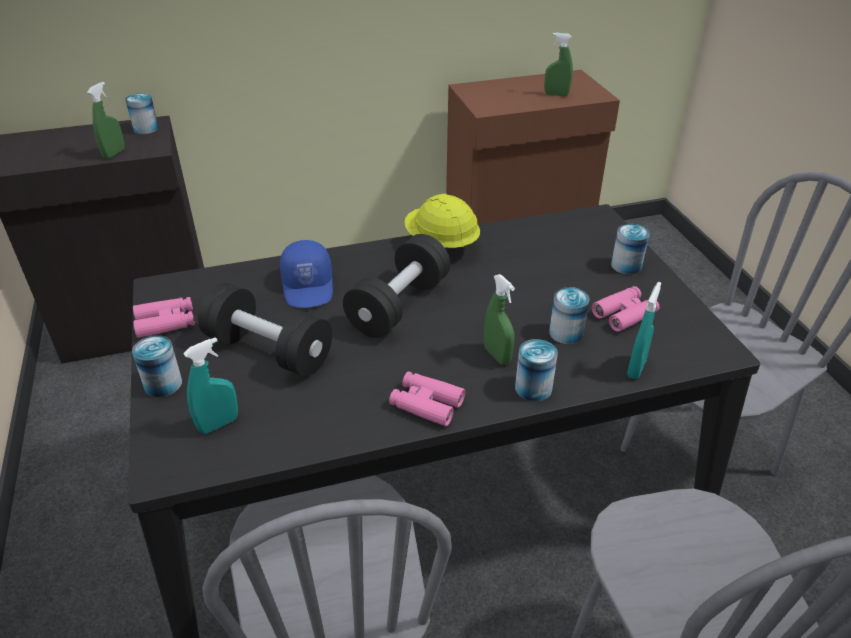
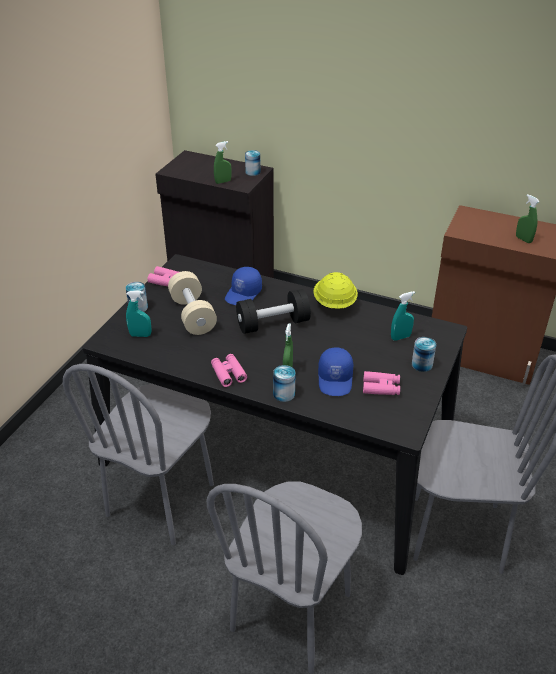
camera: 40 degrees right, 0 degrees up
black dumbbell [198,283,332,377] -> beige dumbbell [168,271,217,335]
can [549,287,589,344] -> blue cap [318,347,353,396]
turquoise spray bottle [627,282,661,379] -> turquoise spray bottle moved to [391,291,415,341]

